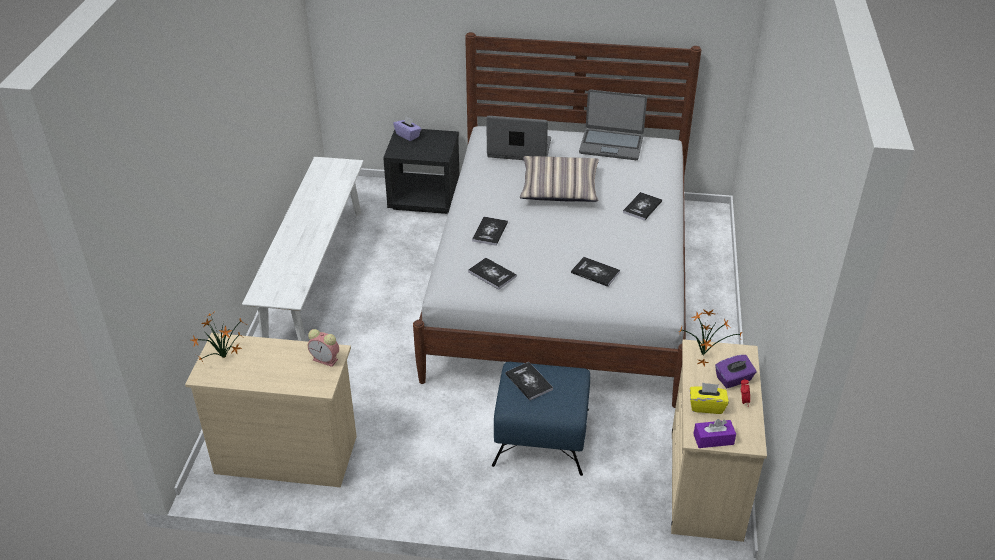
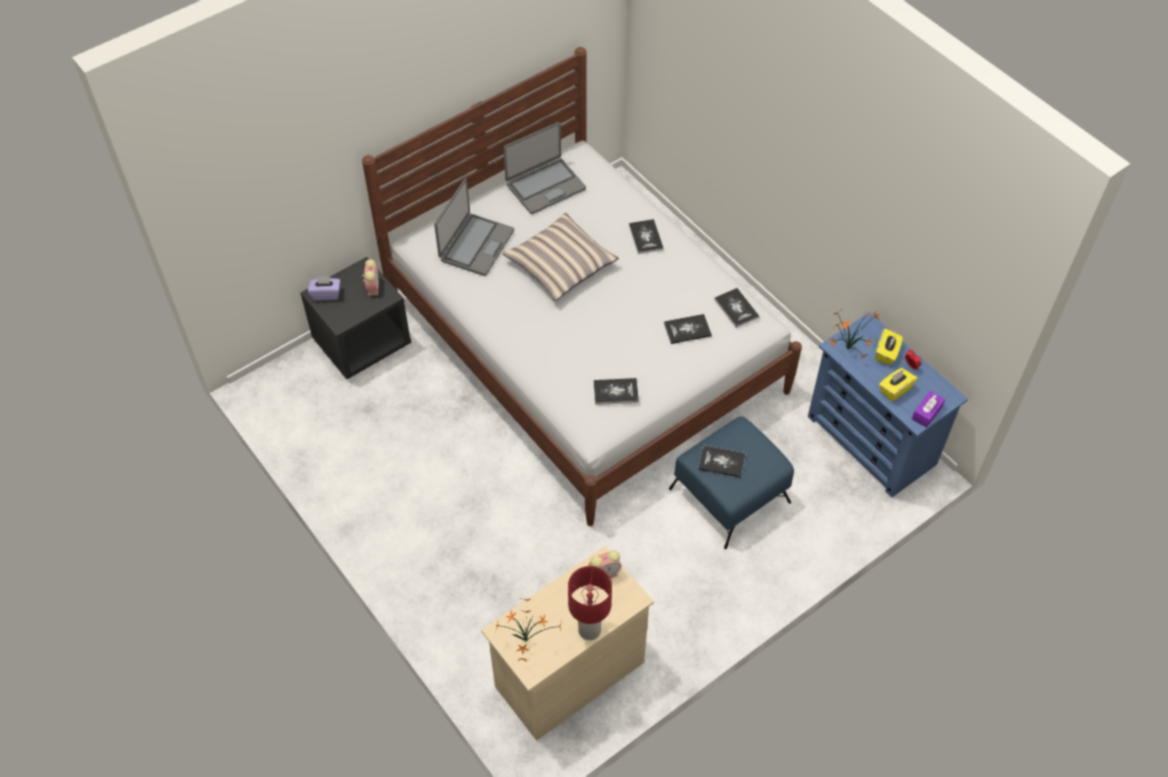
camera: 45 degrees left, 15 degrees up
white bench [242,157,364,341] -> none
book [472,217,508,246] -> book moved to [714,288,759,328]
laptop [486,116,551,160] -> laptop turned 150 degrees clockwise [434,179,514,276]
beige dresser [671,339,767,542] -> blue dresser [808,312,968,497]
purple tissue box [715,355,757,388] -> yellow tissue box [875,328,903,365]
none -> alarm clock [362,259,379,296]
none -> red table lamp [568,566,612,640]

